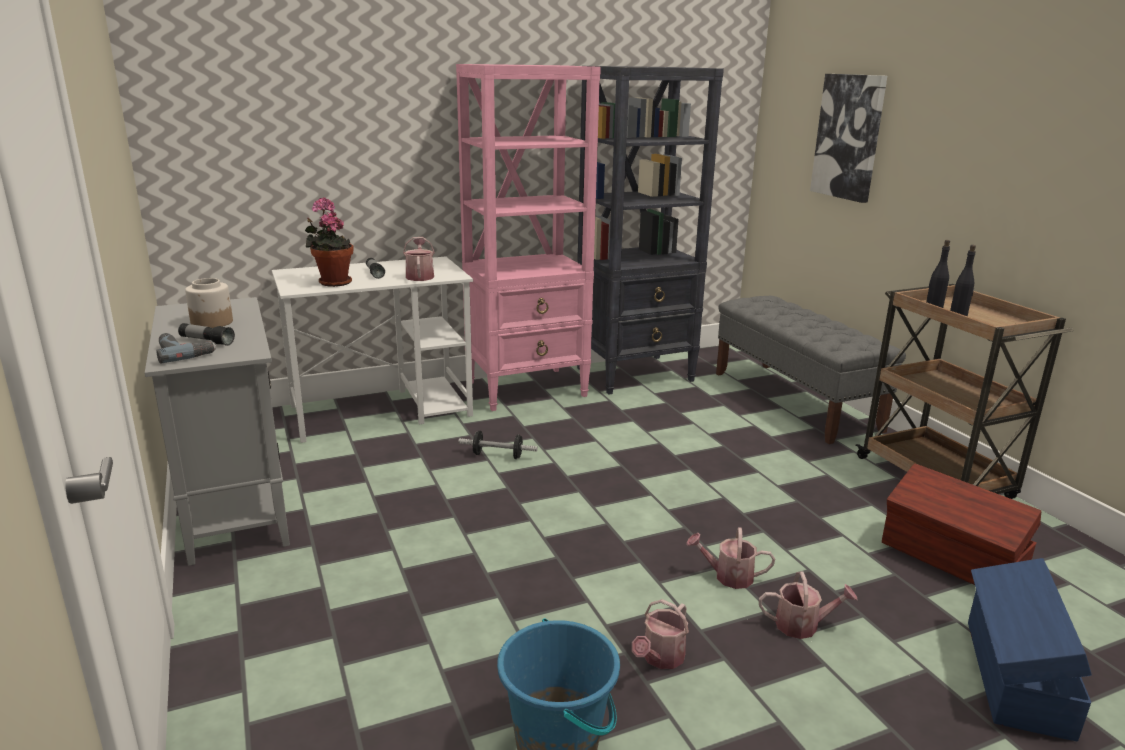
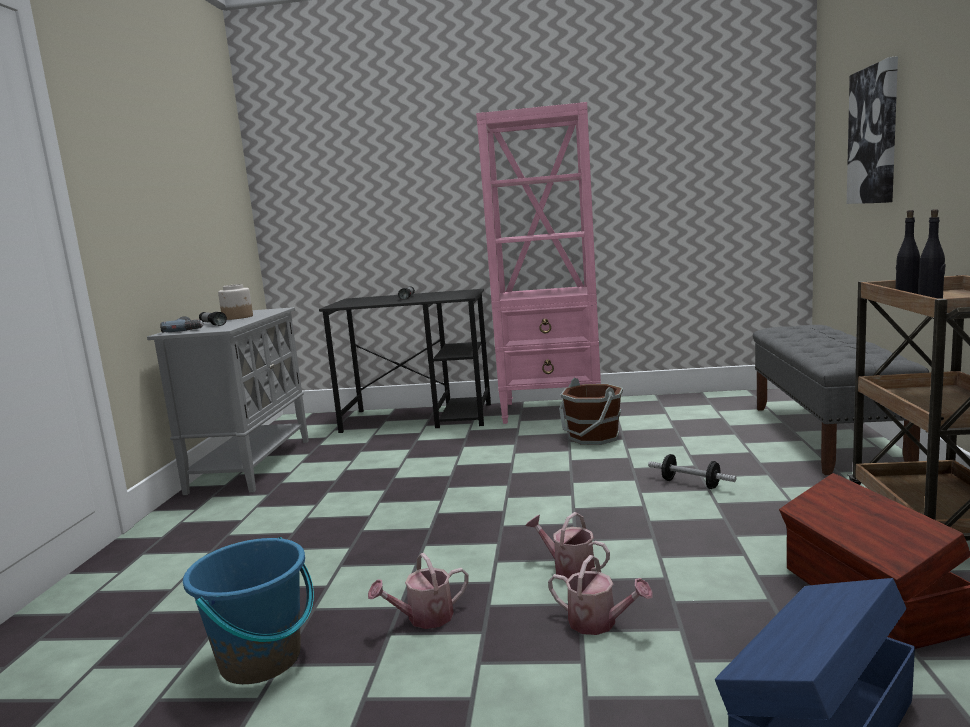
camera: 30 degrees right, 10 degrees down
white desk [272,257,473,443] -> black desk [319,289,491,433]
potted plant [305,197,353,287] -> none
watering can [403,237,435,281] -> none
dumbbell [459,431,538,459] -> dumbbell moved to [648,454,736,489]
black bookcase [577,66,724,395] -> none
none -> brown bucket [559,377,623,445]

